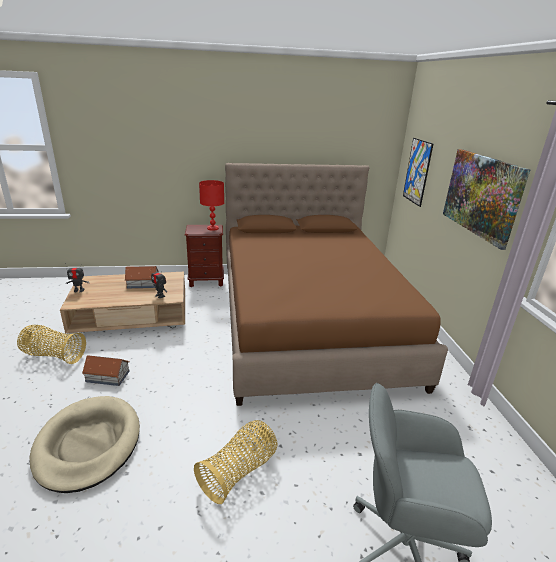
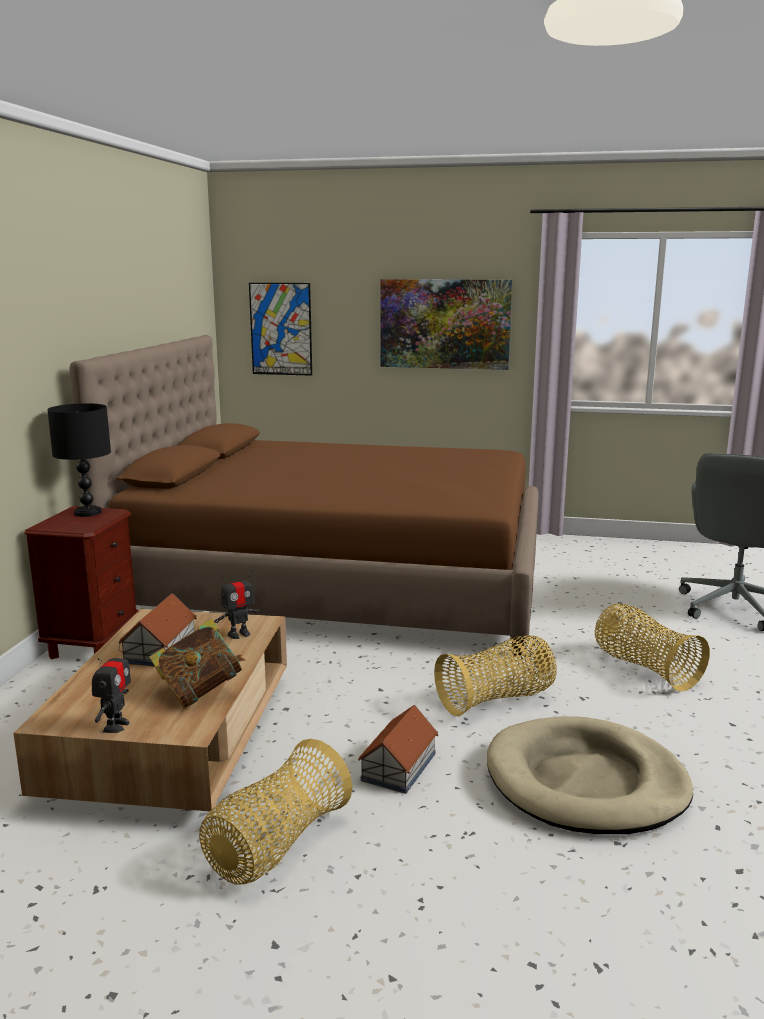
camera: 70 degrees left, 10 degrees down
red table lamp [199,180,224,231] -> black table lamp [47,403,111,517]
none -> book [149,619,245,708]
none -> basket [434,635,557,716]

